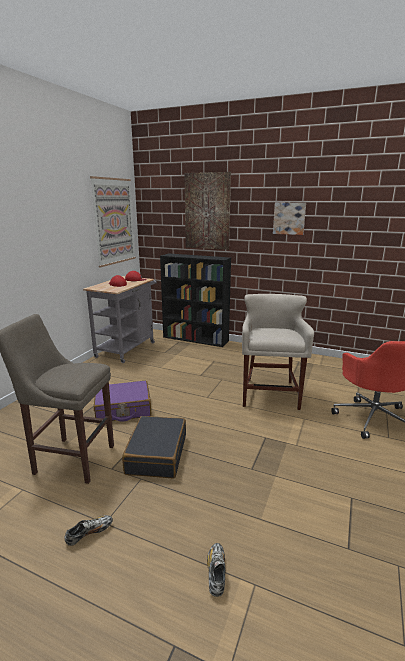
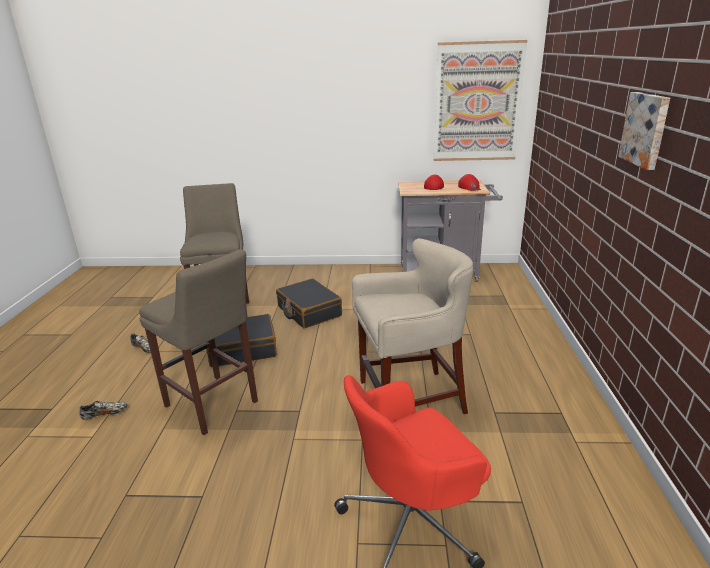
camera: 70 degrees right, 5 degrees up
purple suitcase [94,381,152,422] -> black suitcase [276,278,342,329]
black bookcase [160,254,231,347] -> none
picture [185,172,231,250] -> none
none -> beige stool [139,249,258,435]

